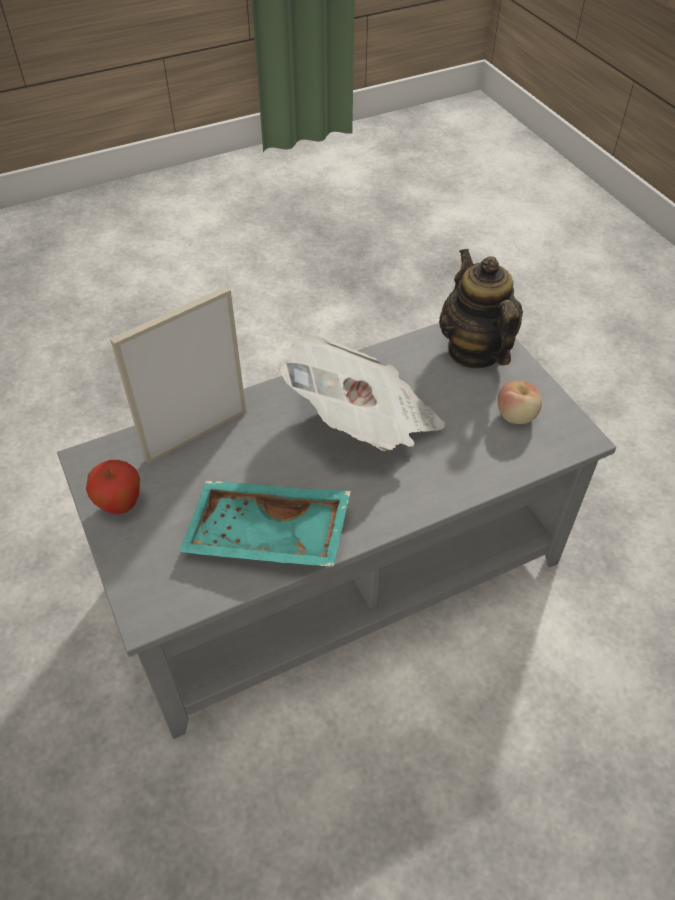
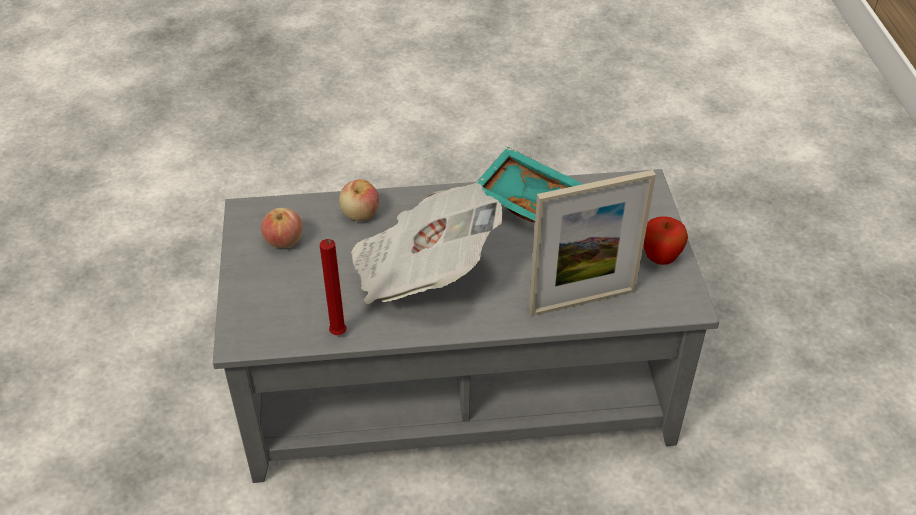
camera: 160 degrees left, 5 degrees down
teapot [439,249,523,368] -> none
none -> red candle [320,239,346,335]
none -> apple [339,179,379,221]

